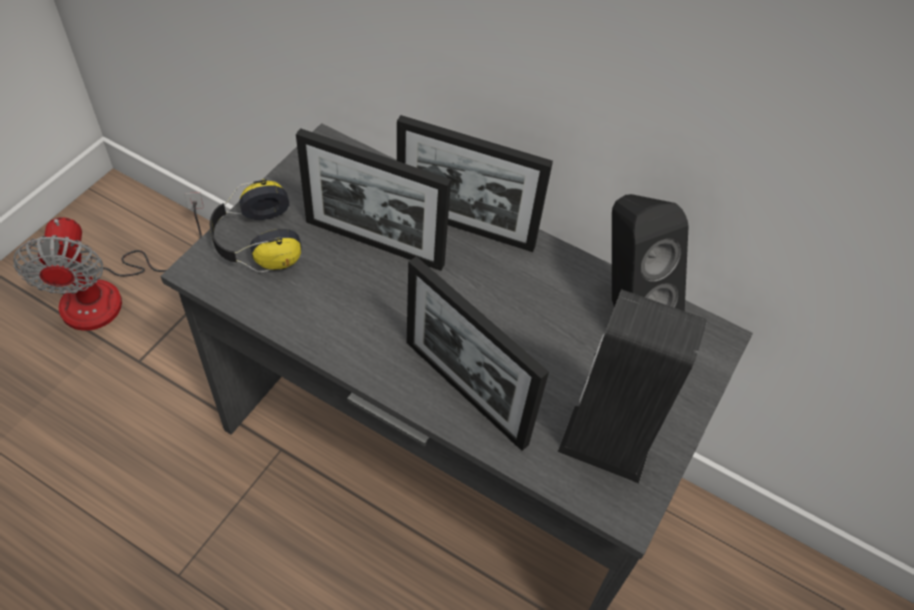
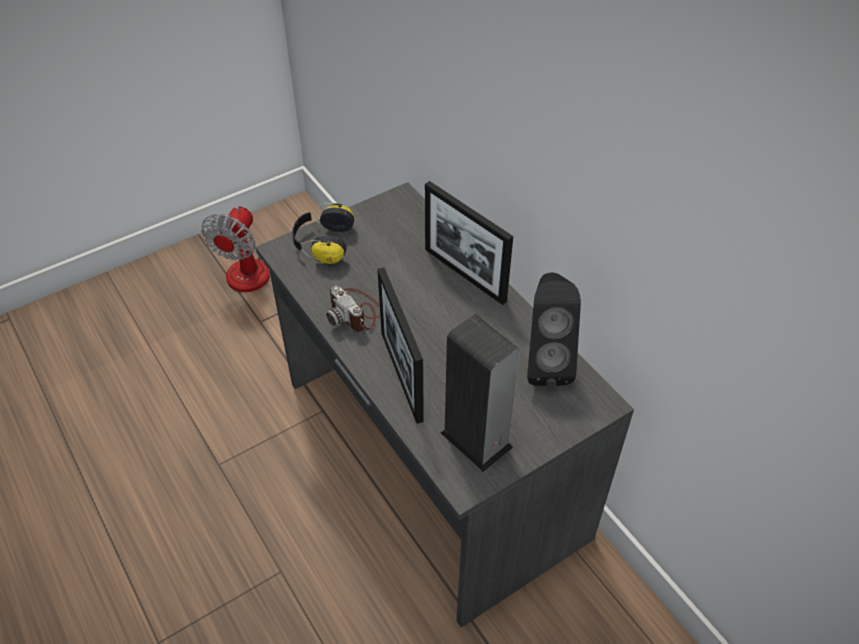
camera: 30 degrees right, 5 degrees down
picture frame [296,128,451,271] -> none
none -> camera [326,286,380,332]

